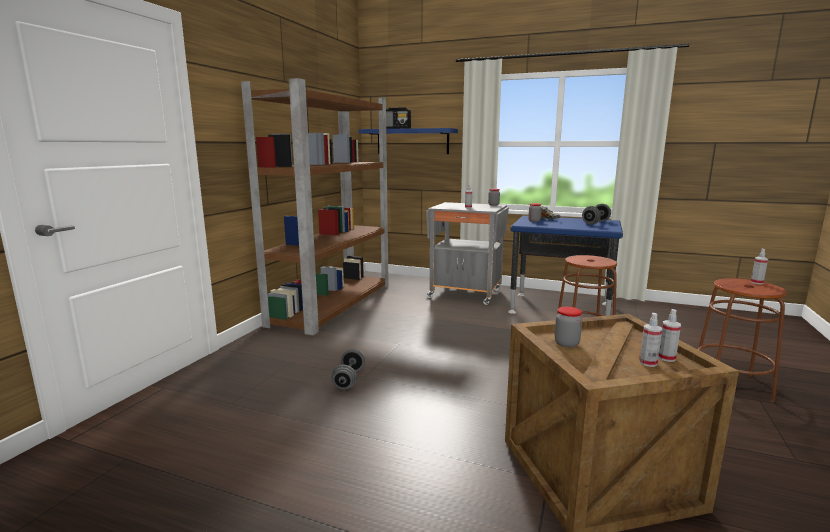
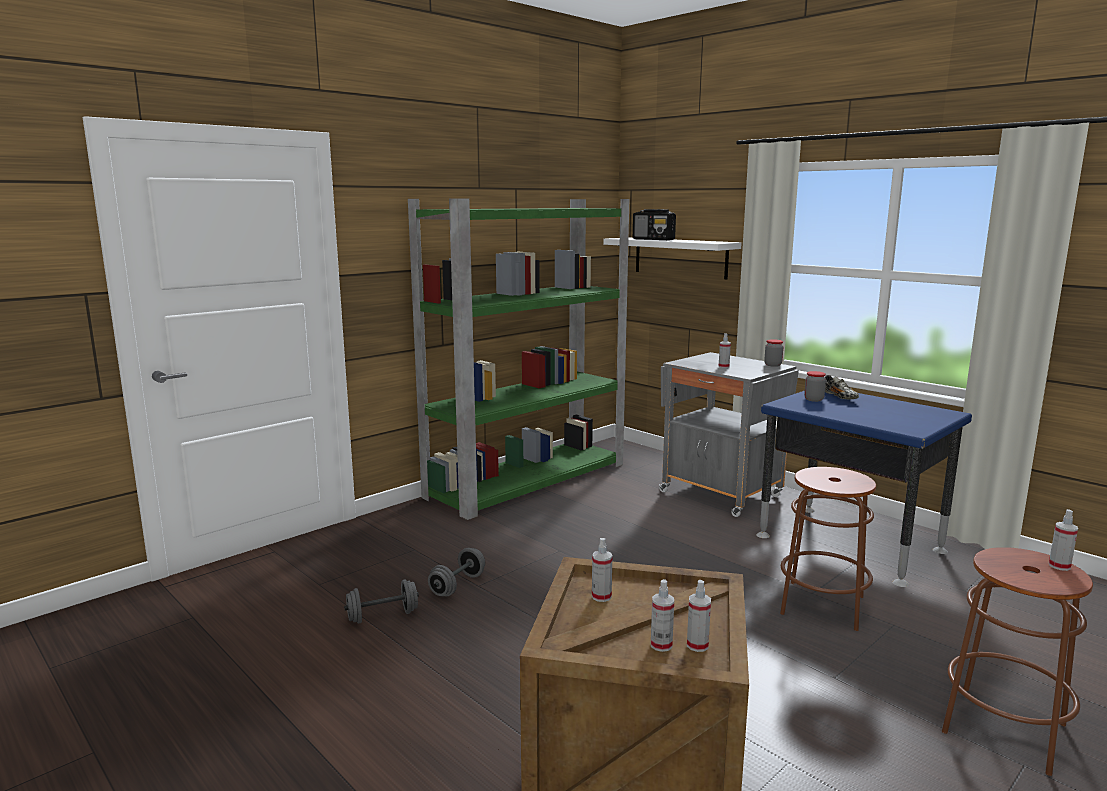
camera: 25 degrees right, 0 degrees up
brown bookcase [241,78,389,336] -> green bookcase [408,199,629,520]
blue shelf [358,128,458,154] -> white shelf [603,238,741,279]
jar [555,307,582,347] -> spray bottle [592,538,612,602]
grey dumbbell [582,204,611,225] -> grey dumbbell moved to [344,579,419,624]

